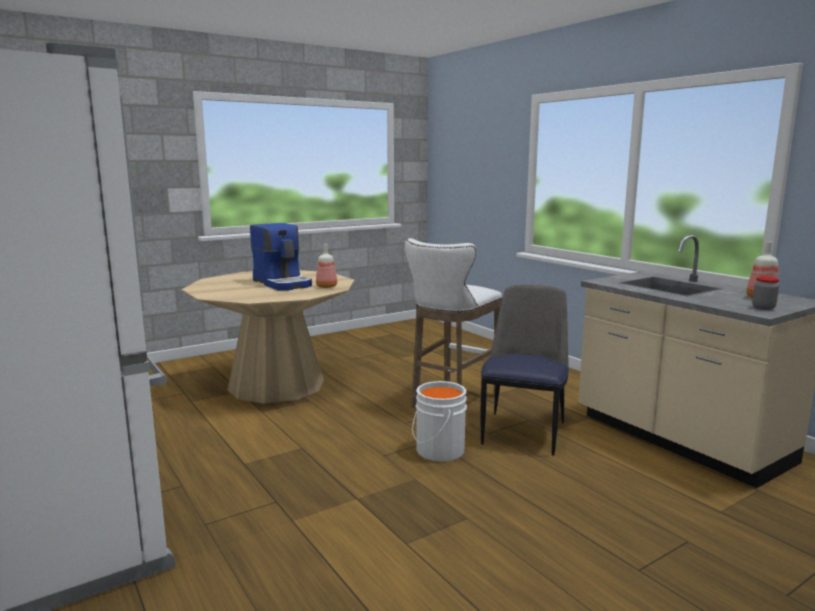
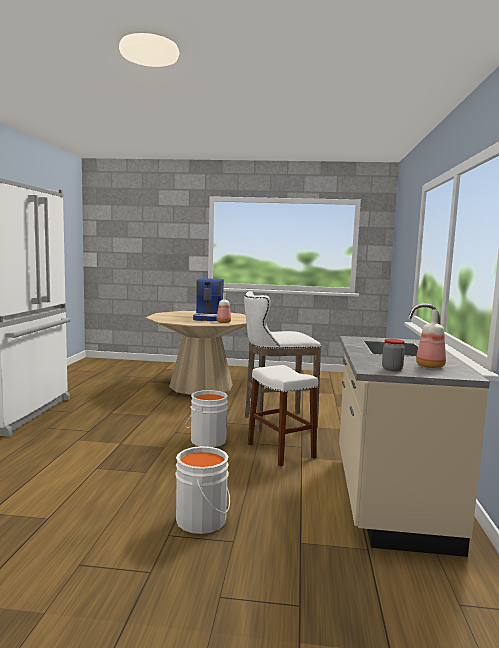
camera: 40 degrees right, 5 degrees down
chair [480,285,569,455] -> white stool [248,365,318,466]
none -> white bucket [175,446,230,534]

